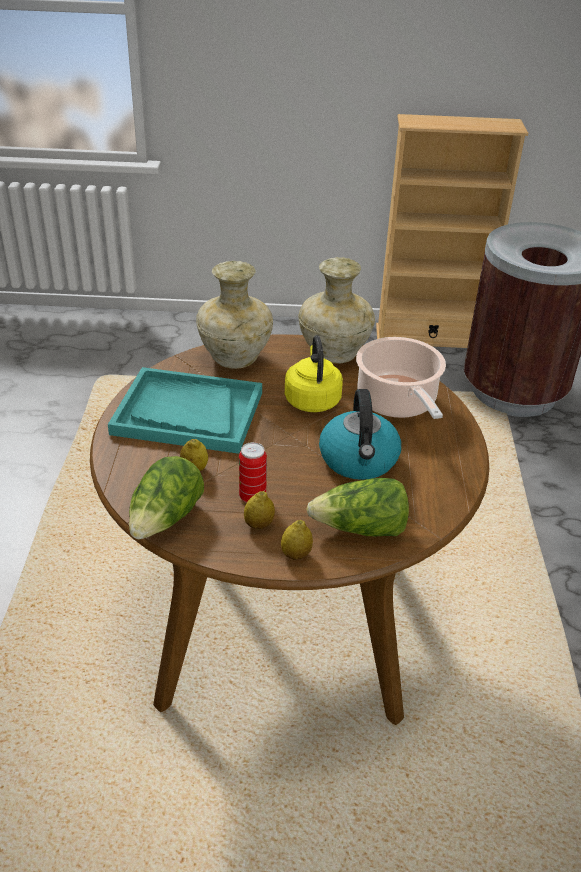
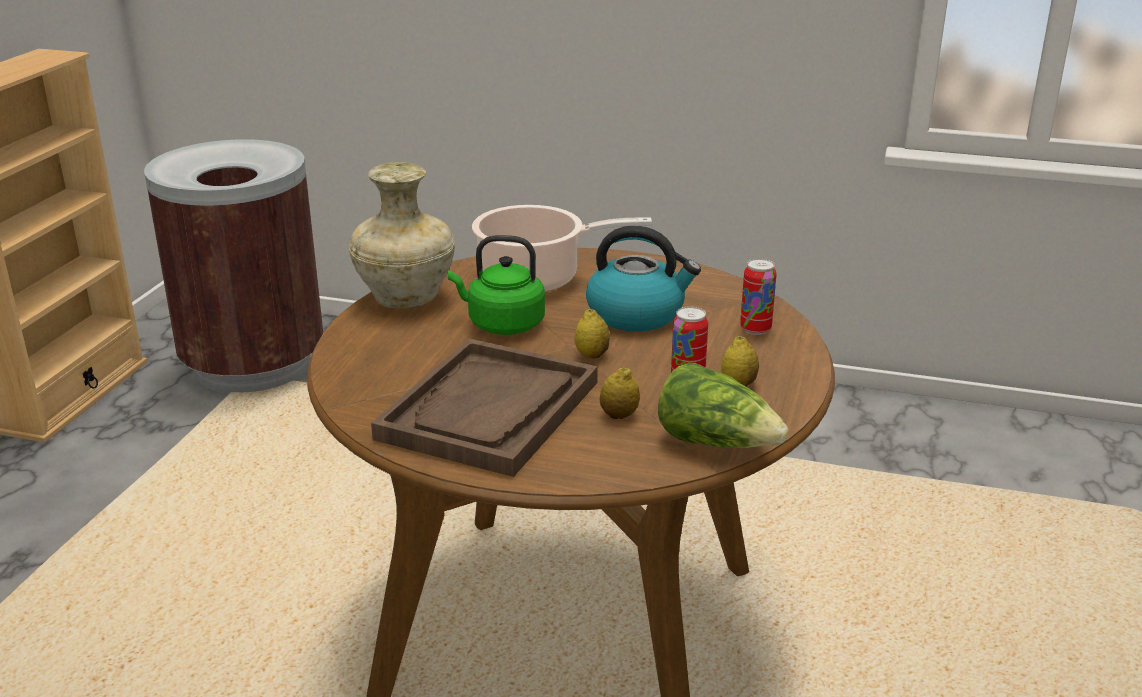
camera: 75 degrees left, 10 degrees down
turquoise tray [108,367,262,454] -> brown tray [371,339,598,477]
beige vase [196,261,273,369] -> none
lemon [281,520,313,560] -> lemon moved to [575,309,610,359]
yellow kettle [285,335,343,412] -> green kettle [448,235,545,335]
lettuce [306,478,409,536] -> can [740,258,777,335]

